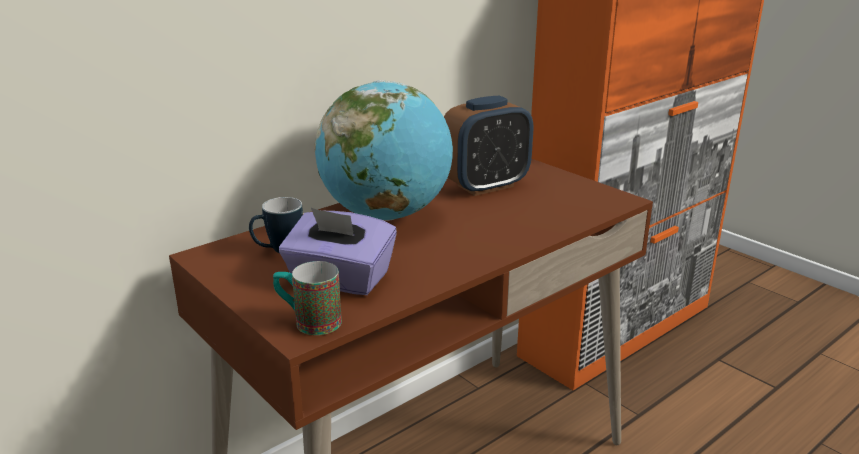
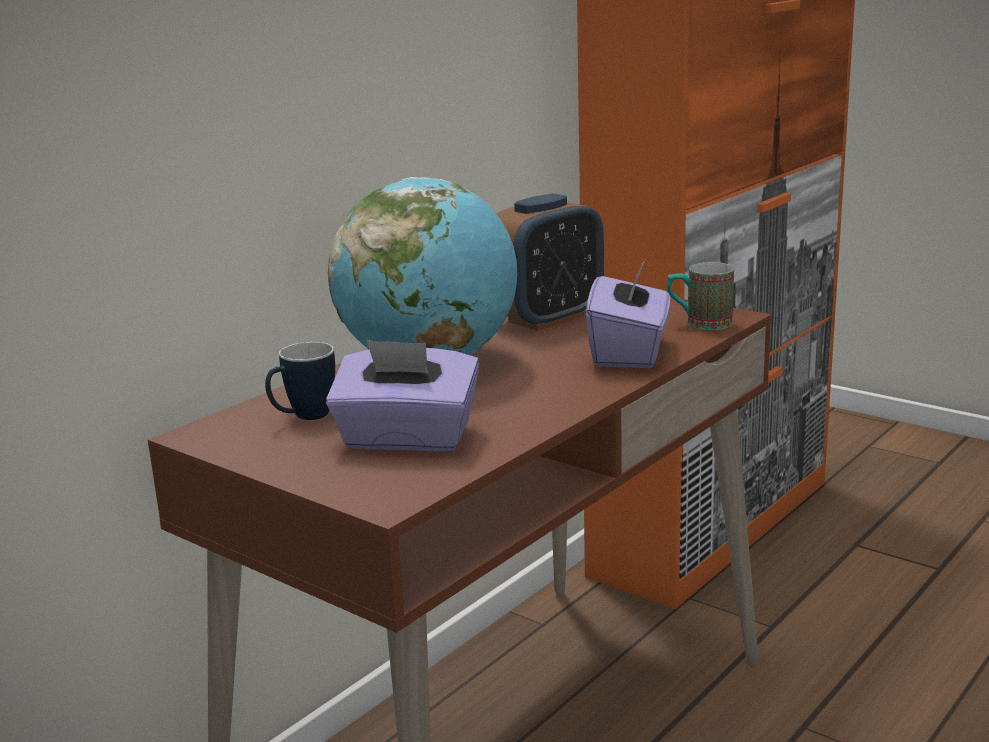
camera: 10 degrees left, 5 degrees down
mug [273,261,342,335] -> mug moved to [667,262,734,330]
none -> purple tissue box [586,259,670,368]

